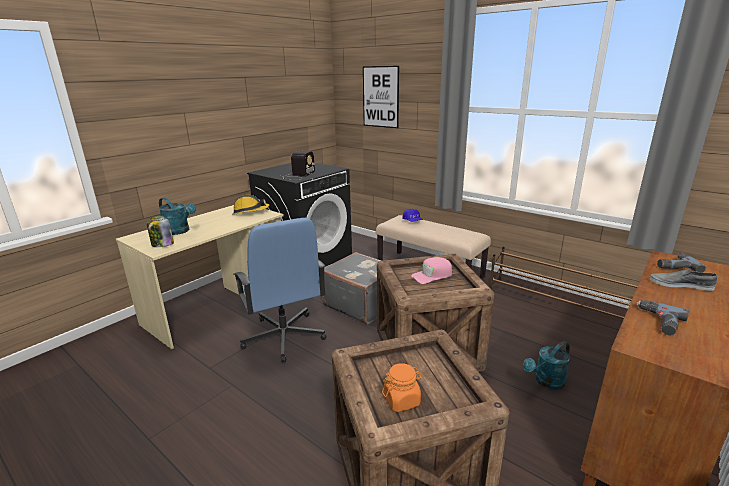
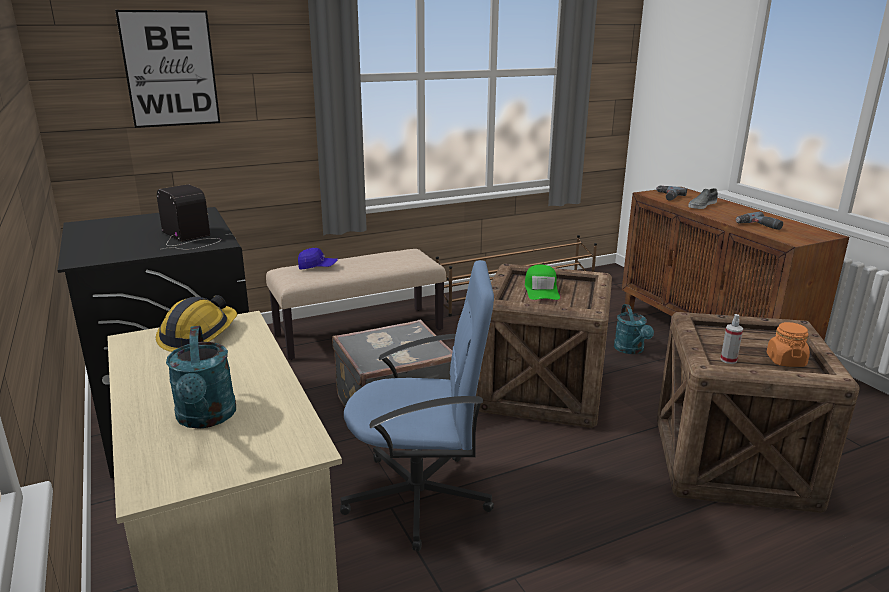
camera: 65 degrees left, 0 degrees up
jar [147,216,174,247] -> none
turquoise watering can [159,198,196,235] -> turquoise watering can turned 105 degrees clockwise [166,326,236,428]
pink cap [411,257,452,284] -> green cap [525,264,560,300]
none -> spray bottle [720,314,743,364]

